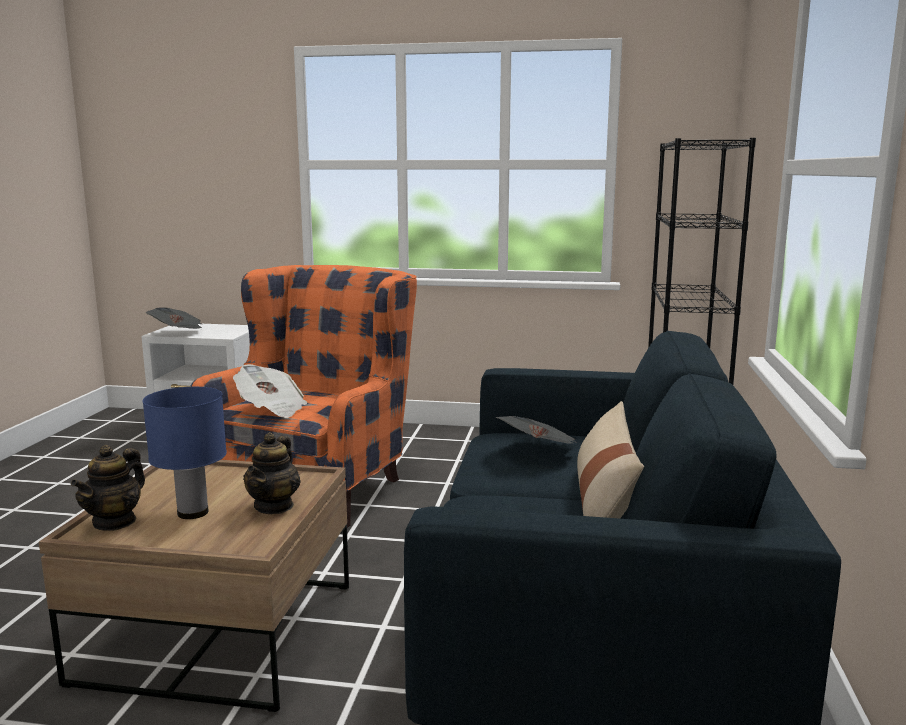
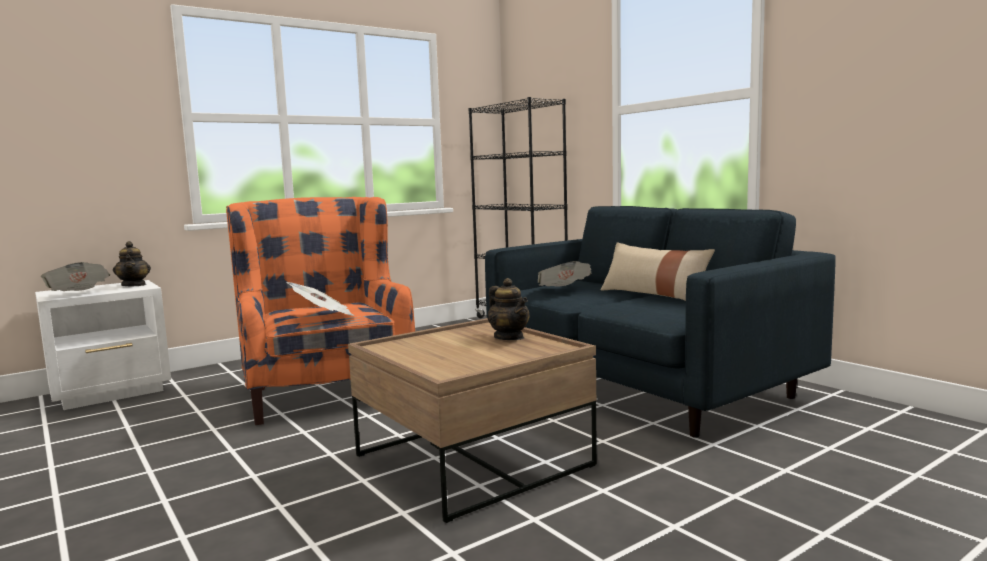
camera: 45 degrees left, 5 degrees down
teapot [71,445,145,531] -> teapot moved to [113,241,151,286]
blue table lamp [143,387,227,519] -> none

